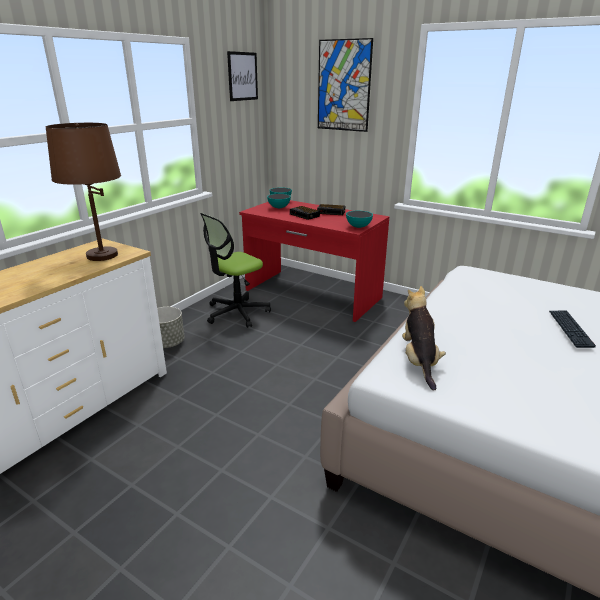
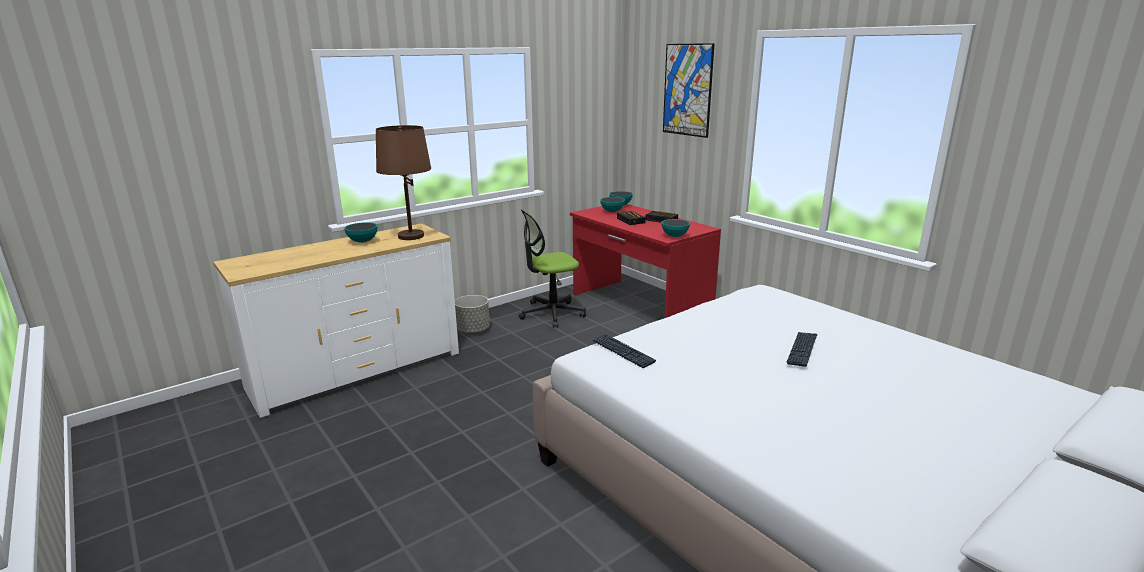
camera: 20 degrees right, 5 degrees down
picture [227,51,258,101] -> none
plush toy [402,286,446,391] -> keyboard [592,334,656,368]
none -> bowl [344,222,378,243]

